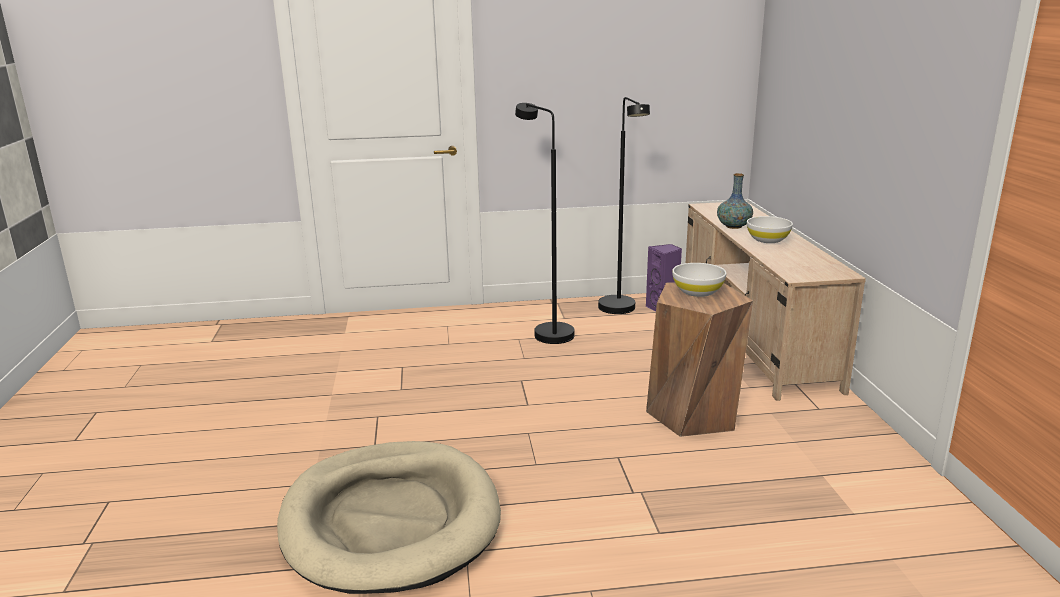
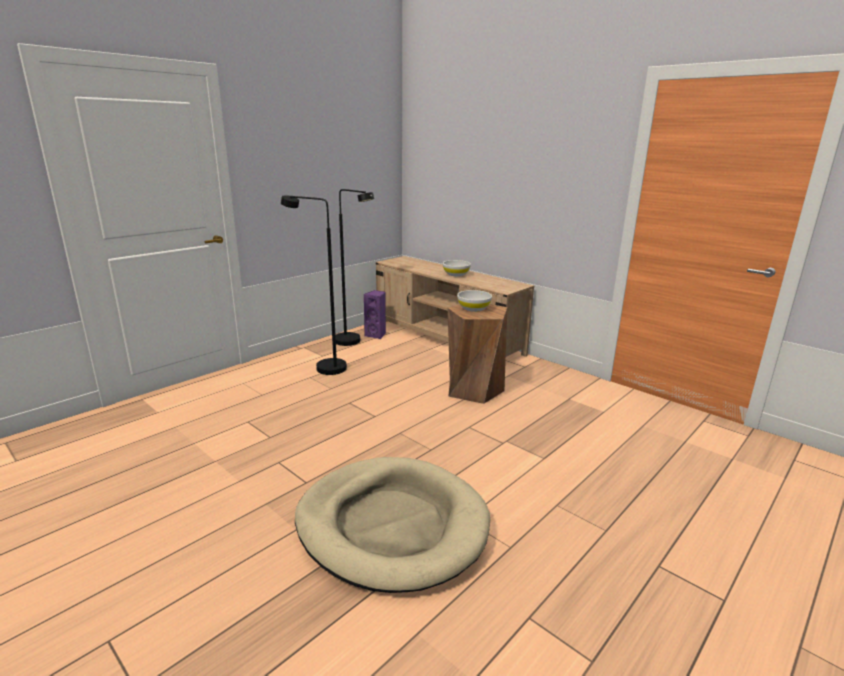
camera: 40 degrees left, 0 degrees up
vase [717,173,753,229] -> none

